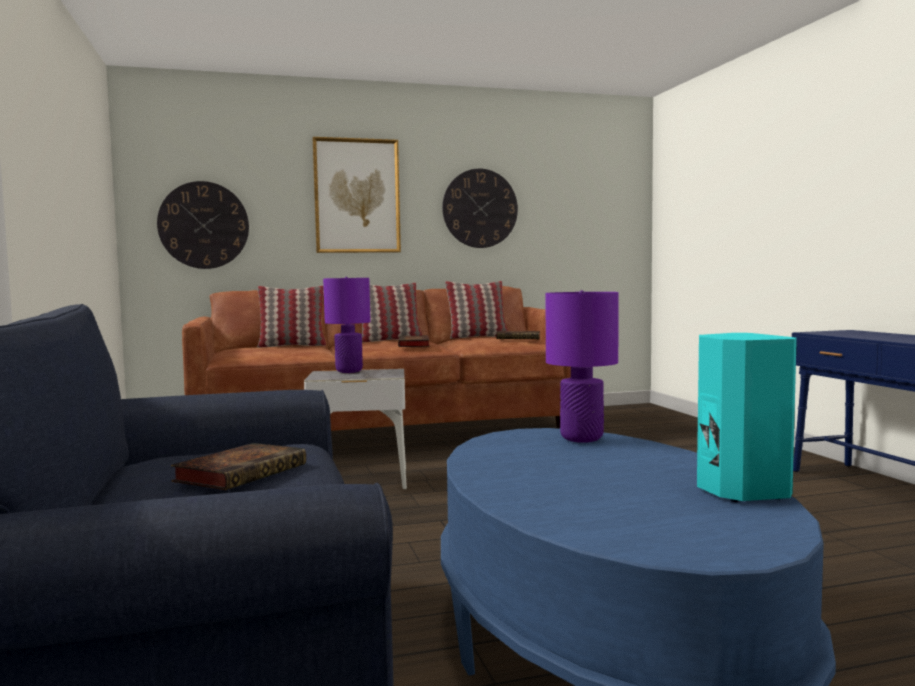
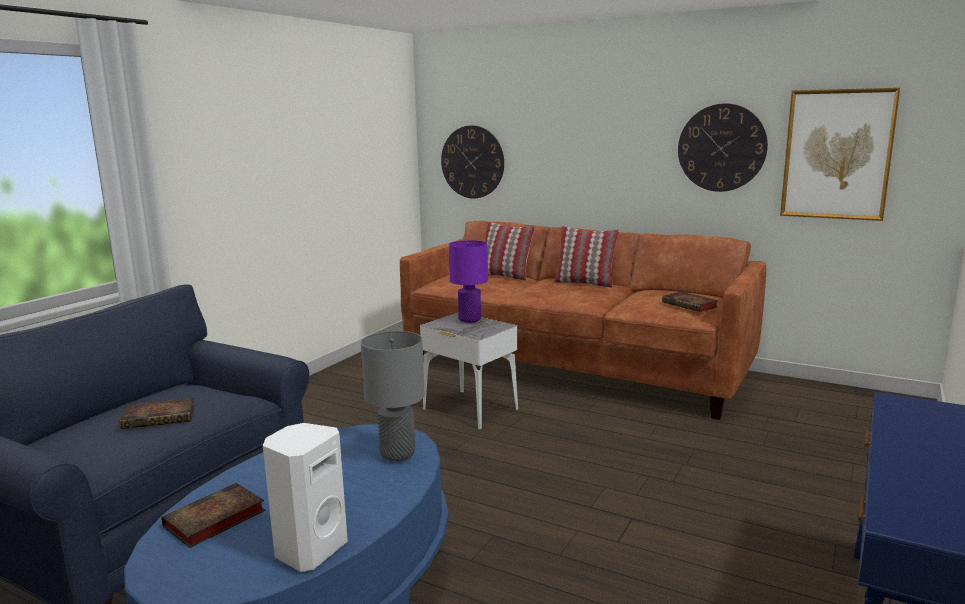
camera: 45 degrees right, 10 degrees up
picture [313,137,401,253] -> picture moved to [780,88,900,221]
book [398,336,429,347] -> book moved to [161,483,265,548]
pillow [445,281,508,339] -> none
purple table lamp [545,290,619,443] -> grey table lamp [361,331,425,461]
turquoise speaker [697,333,797,502] -> white speaker [263,423,348,572]

